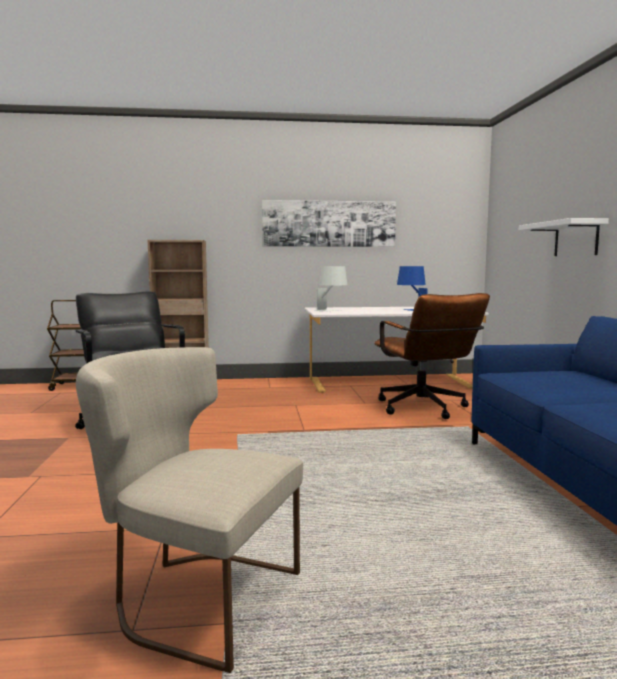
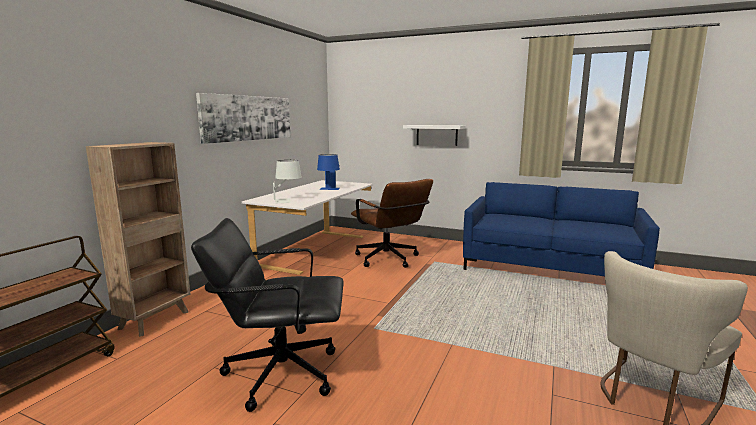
camera: 60 degrees left, 5 degrees up
brown office chair [374,293,490,419] -> brown office chair turned 45 degrees clockwise [351,179,433,268]

